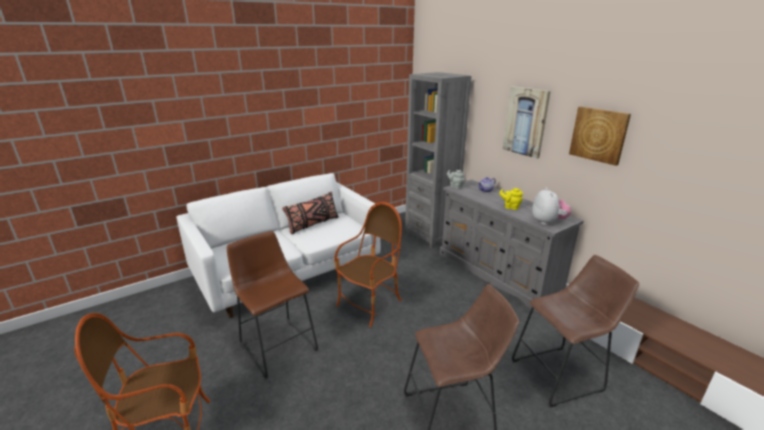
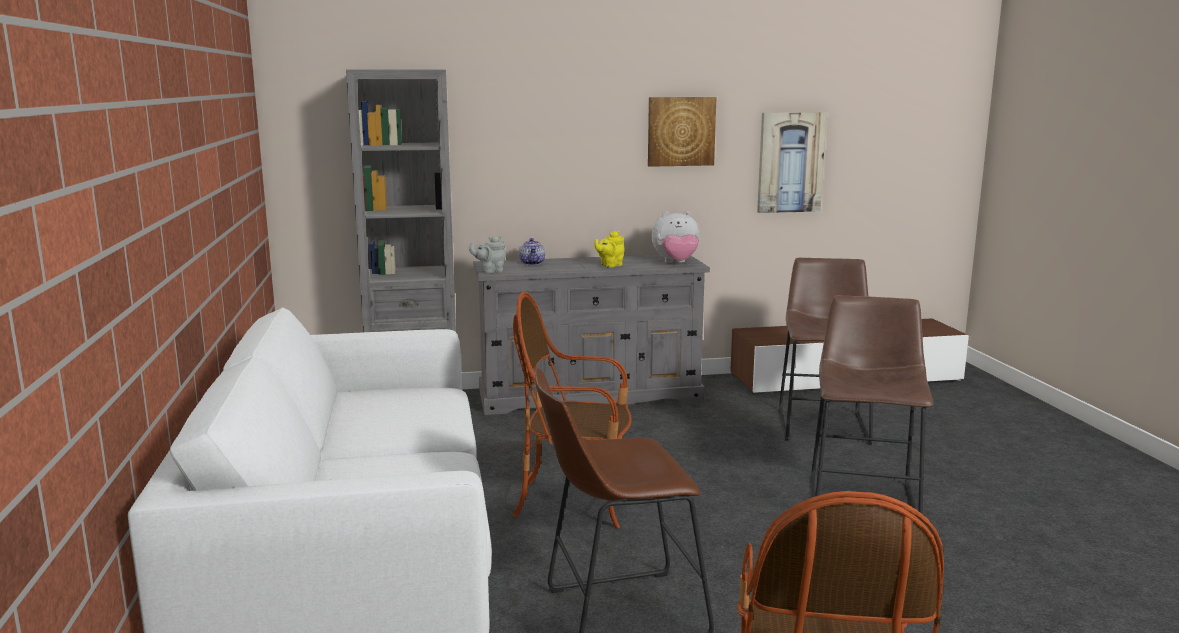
camera: 65 degrees left, 10 degrees down
black pillow [282,191,339,234] -> none
armchair [334,202,402,327] -> armchair turned 60 degrees counterclockwise [513,292,632,529]
picture [503,86,551,159] -> picture moved to [757,112,827,213]
plush toy [532,187,571,225] -> plush toy turned 150 degrees clockwise [652,211,700,263]

